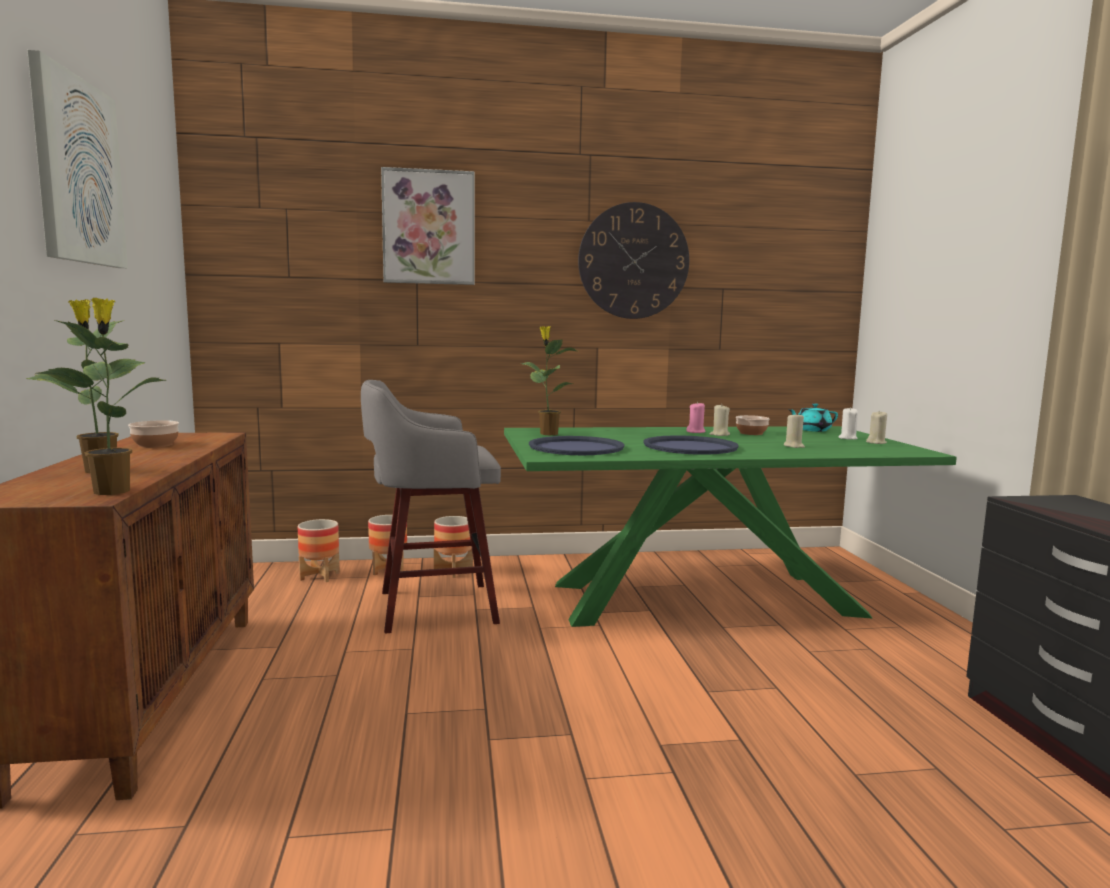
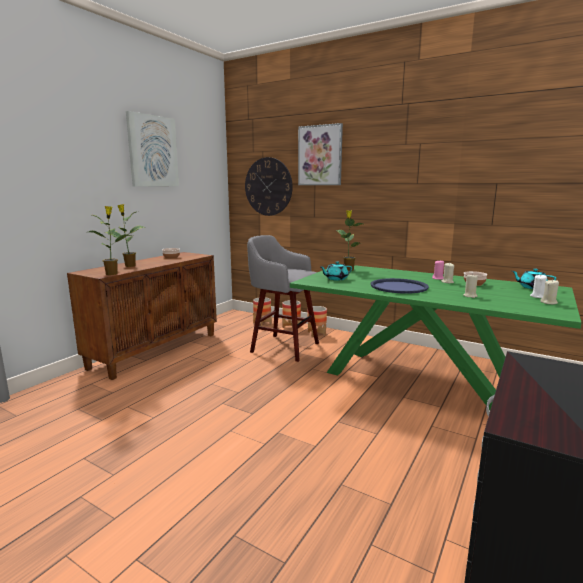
camera: 40 degrees right, 5 degrees up
blue tray [529,436,624,455] -> turquoise teapot [321,261,352,281]
wall clock [578,202,689,319] -> wall clock moved to [245,157,293,216]

